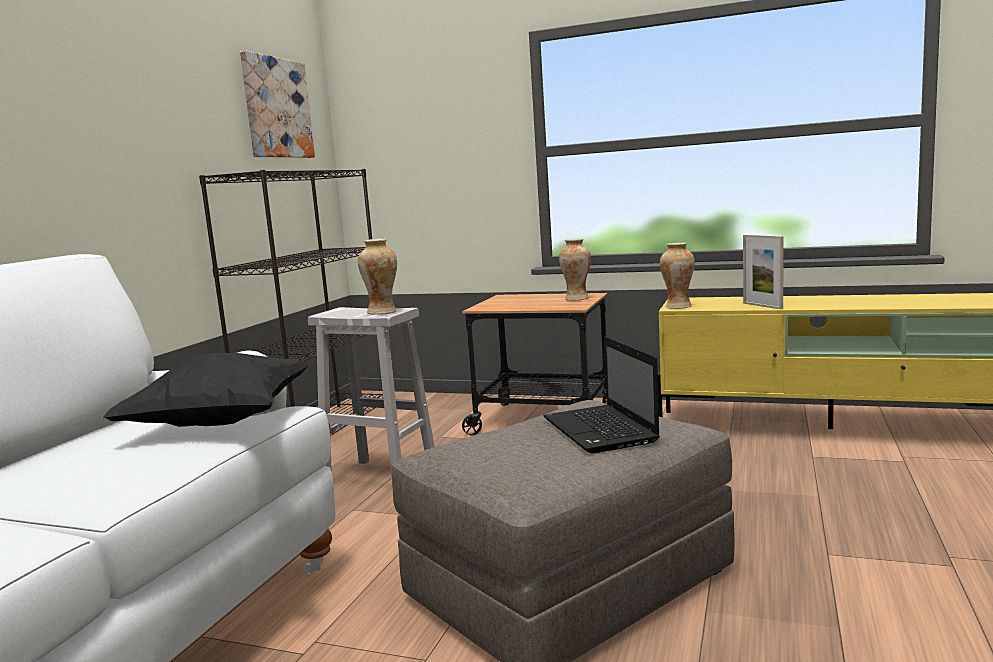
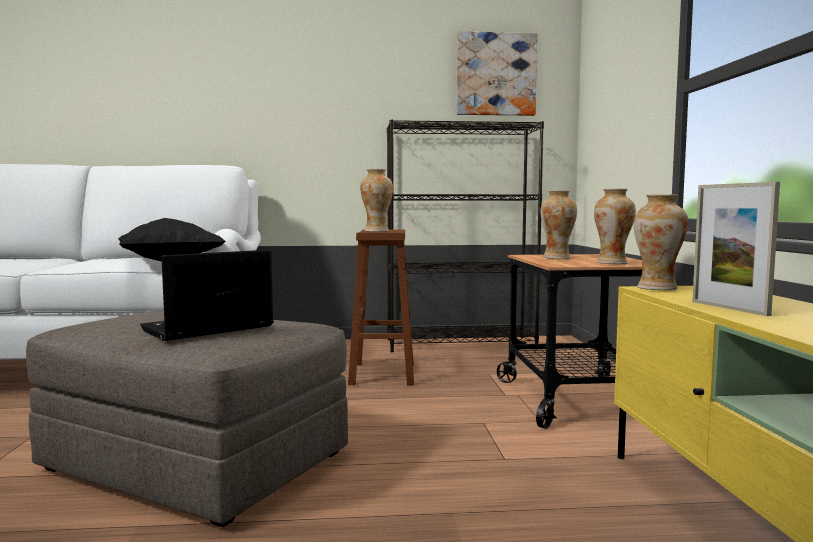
camera: 65 degrees right, 5 degrees down
white stool [308,307,435,487] -> brown stool [348,229,414,385]
picture frame [743,235,784,309] -> picture frame turned 60 degrees counterclockwise [692,182,780,316]
none -> vase [540,190,577,259]

